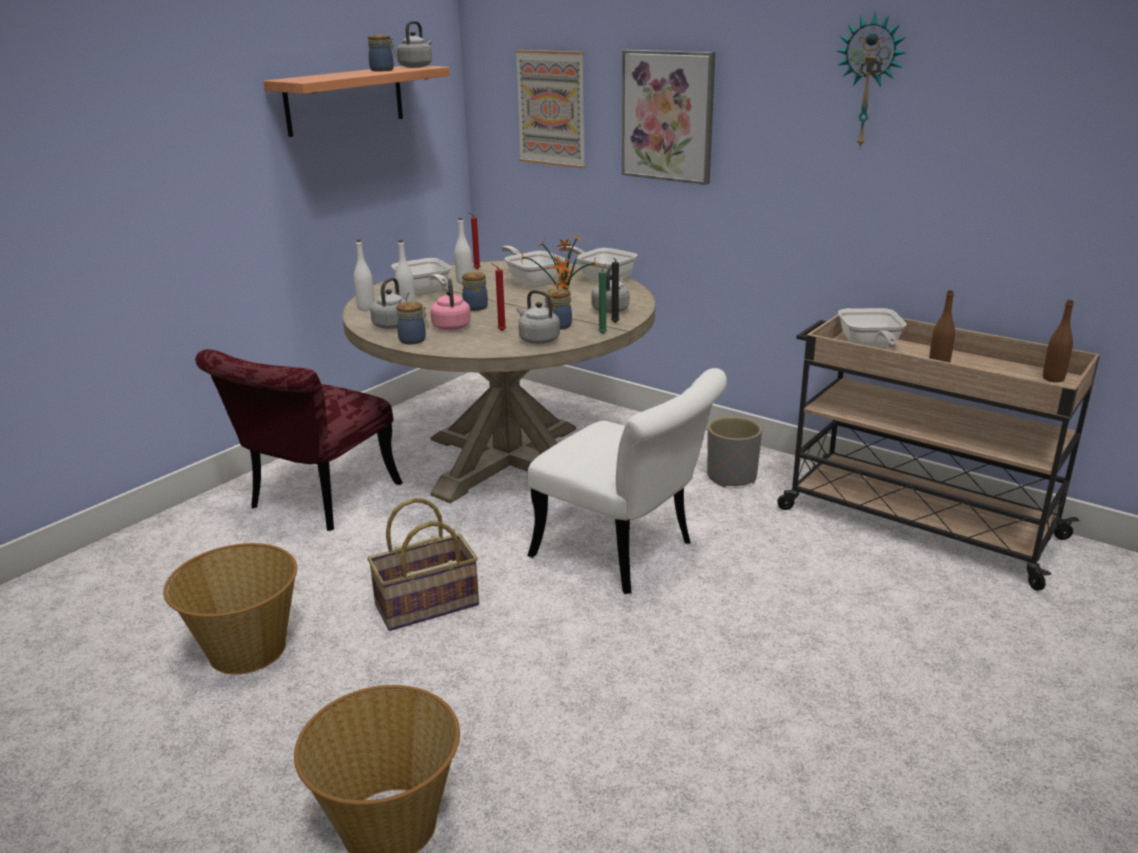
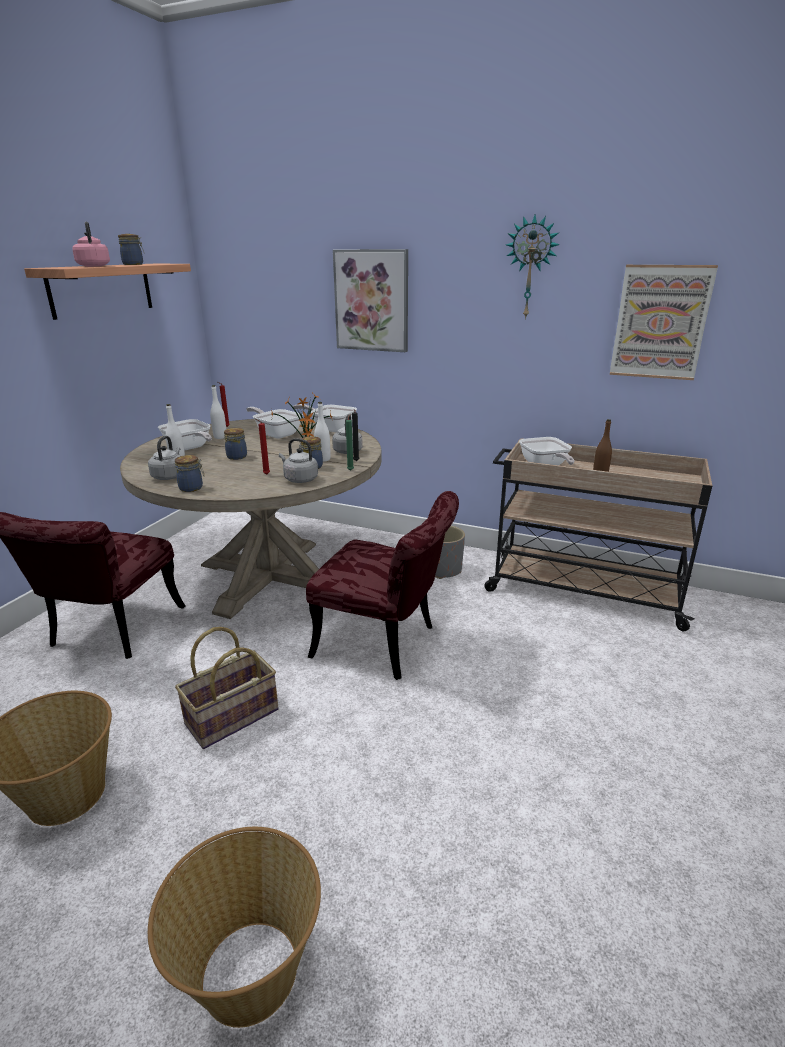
camera: 15 degrees left, 0 degrees up
white bottle [354,239,375,311] -> white bottle moved to [314,402,331,462]
grey kettle [397,21,432,68] -> none
pink kettle [430,278,471,330] -> pink kettle moved to [72,222,110,267]
picture [515,50,585,168] -> picture moved to [610,265,718,380]
white chair [527,368,727,594] -> red chair [306,491,459,680]
brown bottle [1043,300,1074,382] -> none

